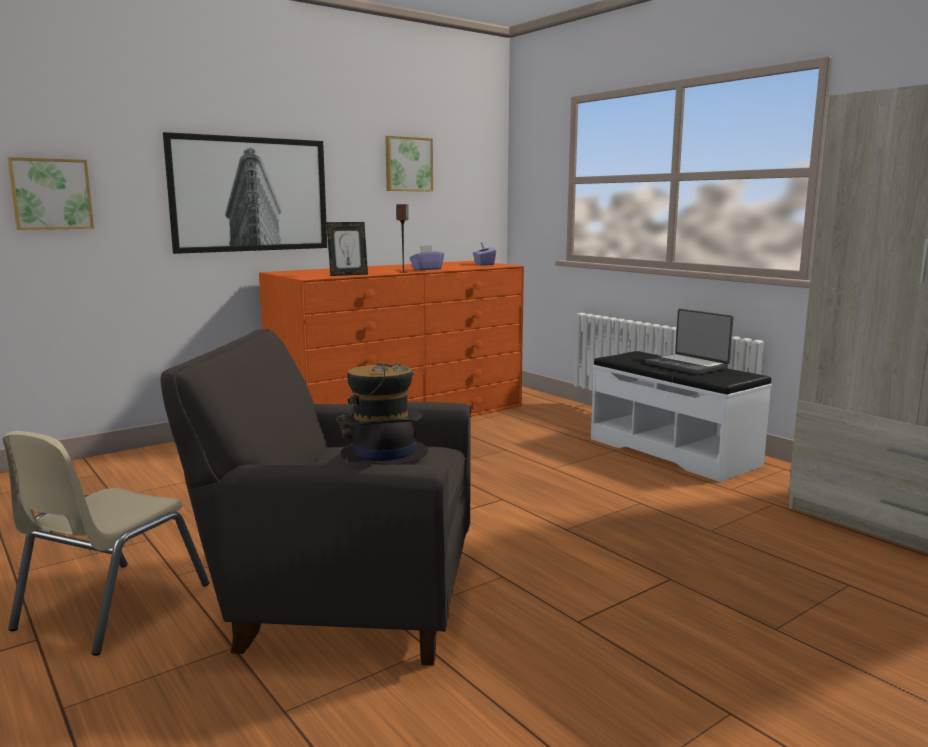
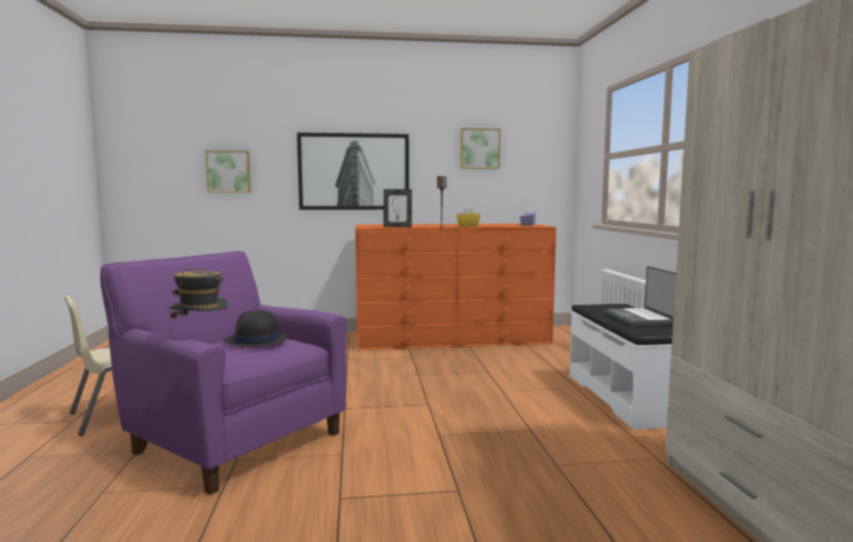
camera: 30 degrees right, 5 degrees down
grey armchair [160,329,471,666] -> purple armchair [100,251,347,495]
purple tissue box [410,245,444,270] -> yellow tissue box [456,208,481,227]

